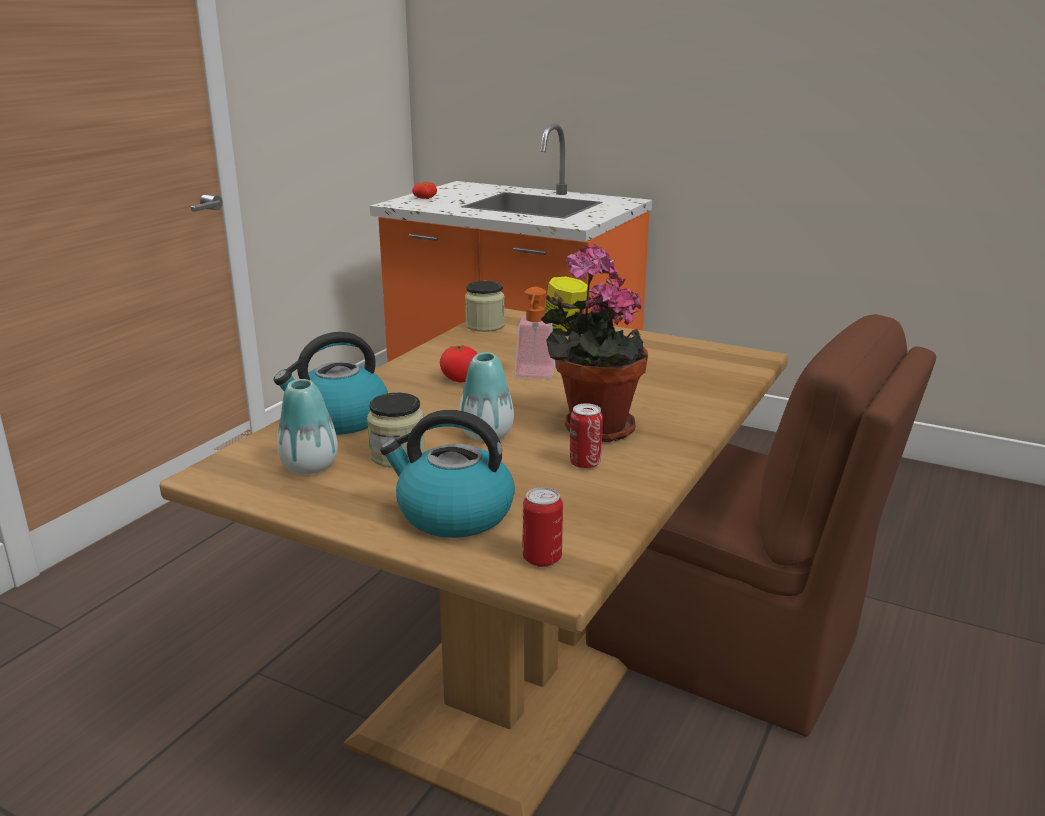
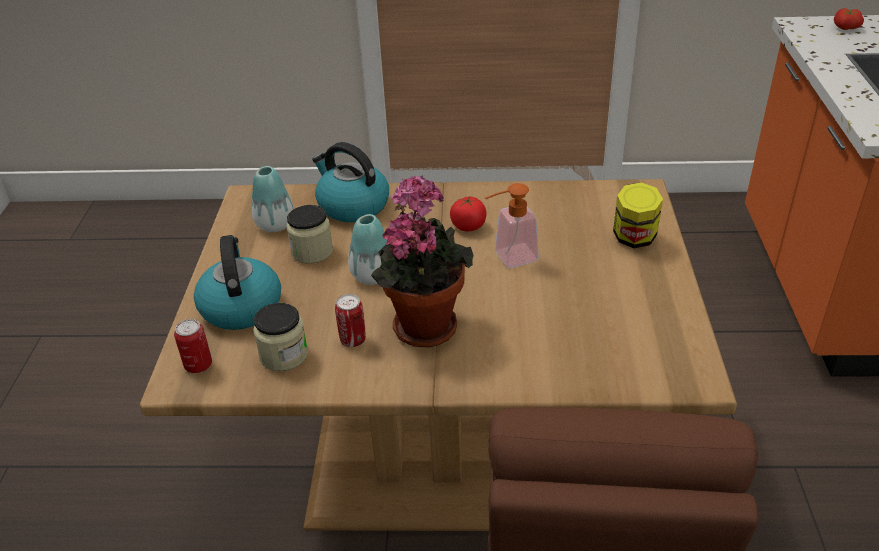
camera: 65 degrees right, 15 degrees up
jar [465,281,505,332] -> jar moved to [253,303,308,371]

